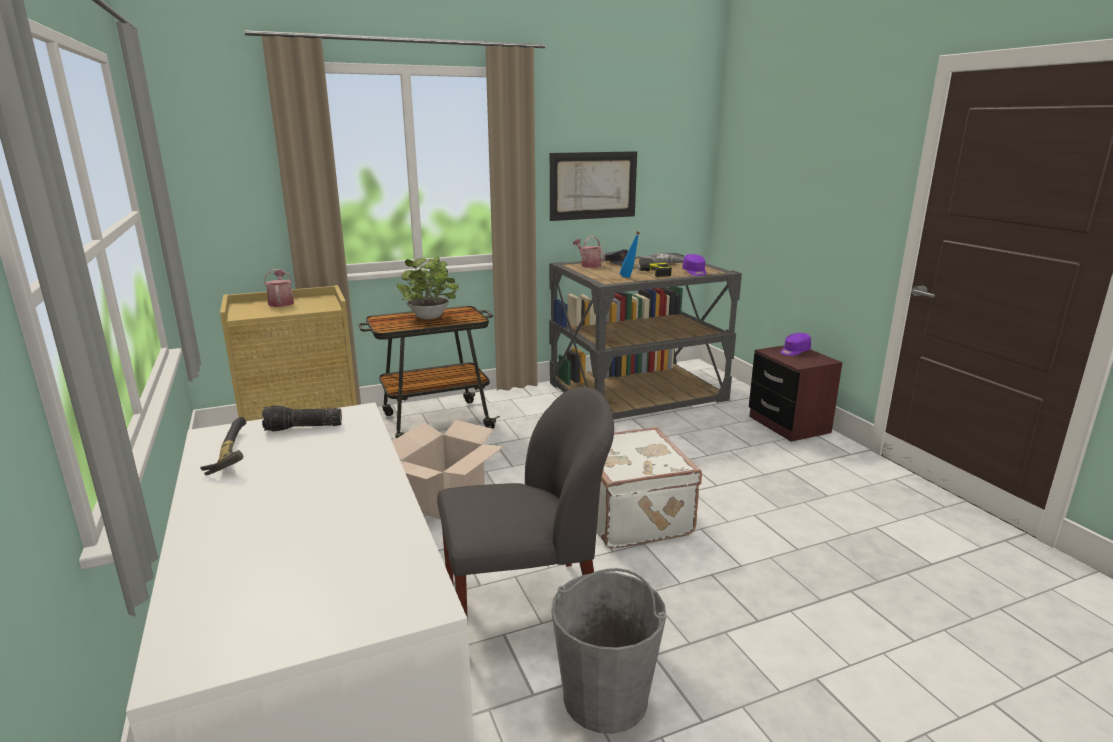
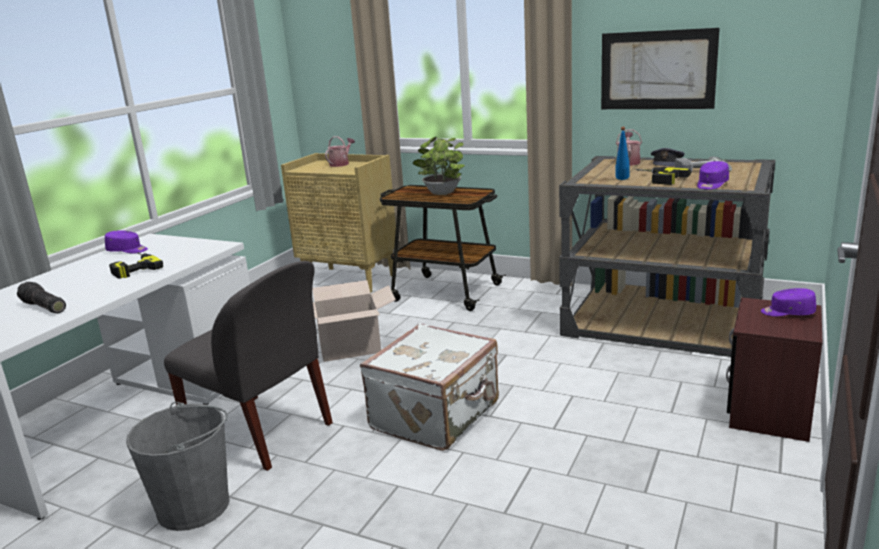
camera: 50 degrees right, 0 degrees up
hammer [200,417,246,476] -> purple cap [105,230,148,253]
flashlight [262,405,342,431] -> flashlight moved to [17,282,66,313]
none -> power drill [109,252,163,279]

